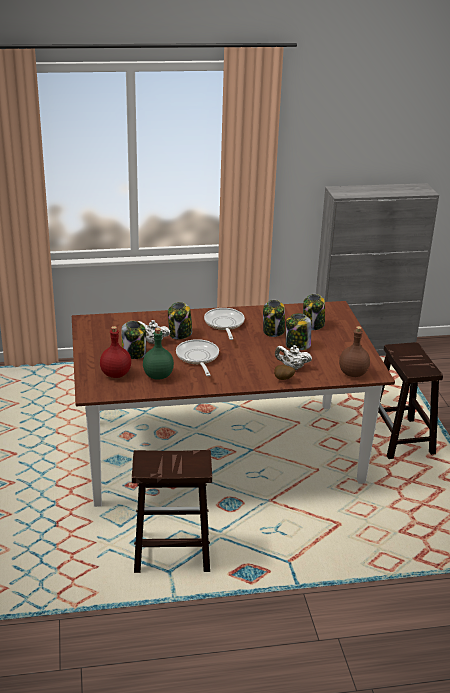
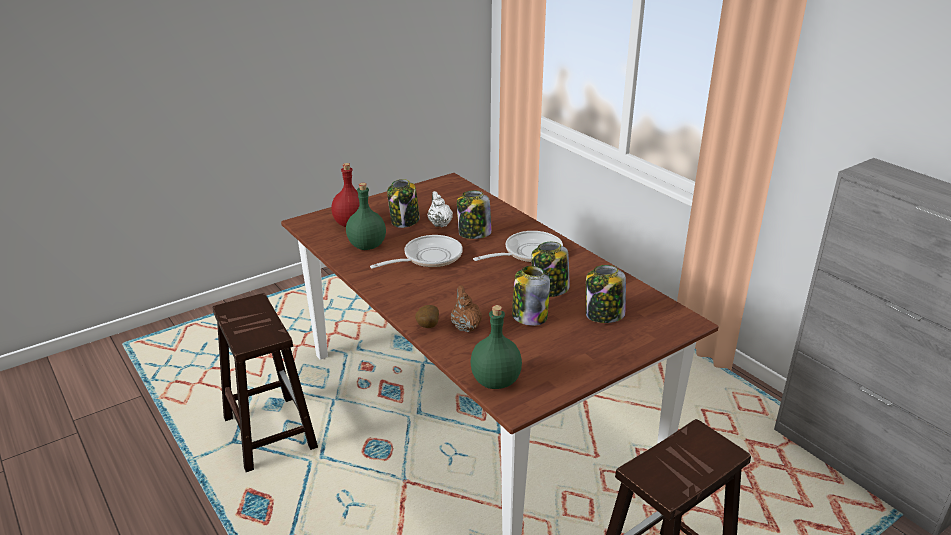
camera: 65 degrees right, 0 degrees up
white teapot [275,345,312,370] -> brown teapot [450,285,482,332]
brown bottle [339,326,370,377] -> green bottle [470,305,522,389]

